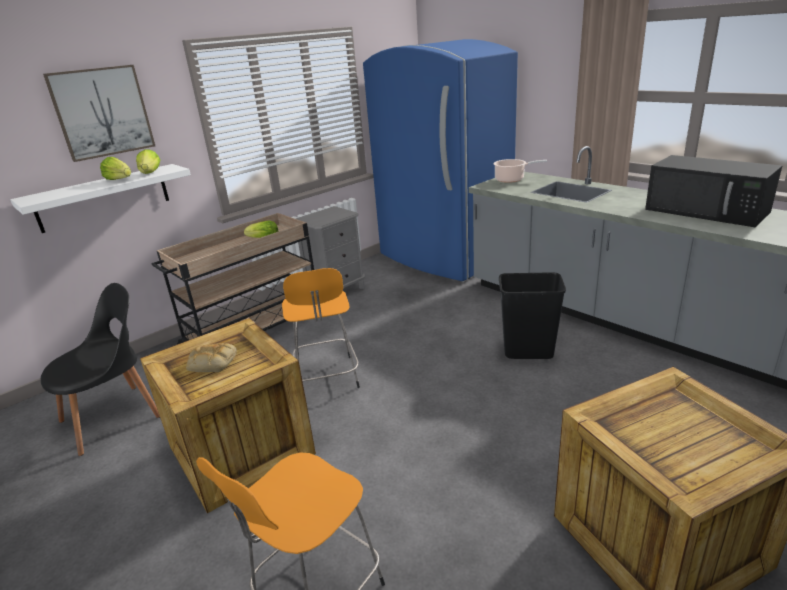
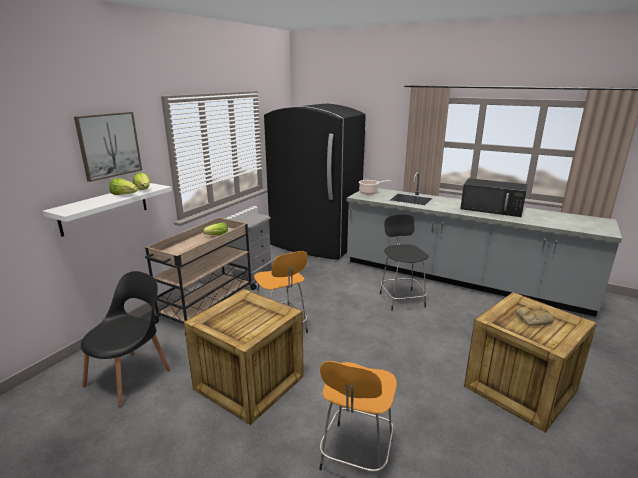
camera: 20 degrees left, 5 degrees down
bread [186,343,237,372] -> bread moved to [516,305,554,326]
blue fridge [363,39,518,281] -> black fridge [264,104,366,260]
black trash can [499,272,566,359] -> black stool [380,214,429,311]

